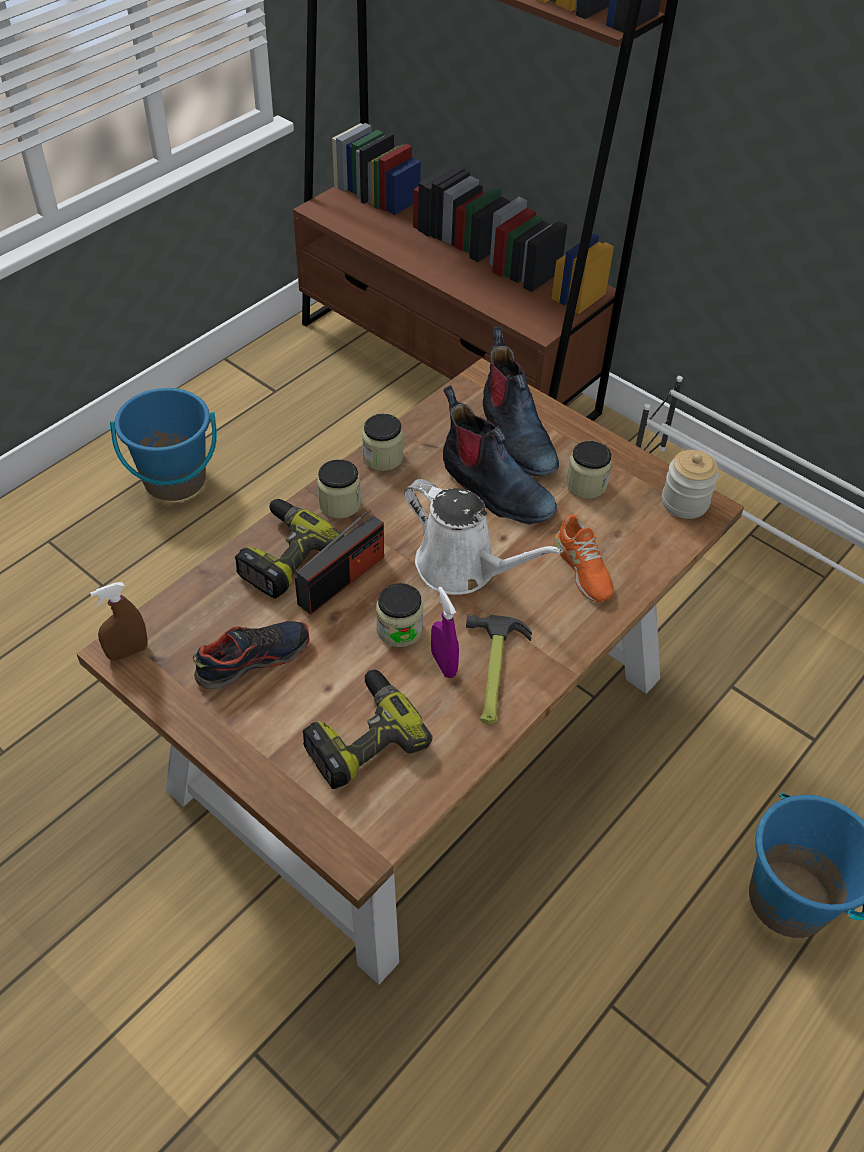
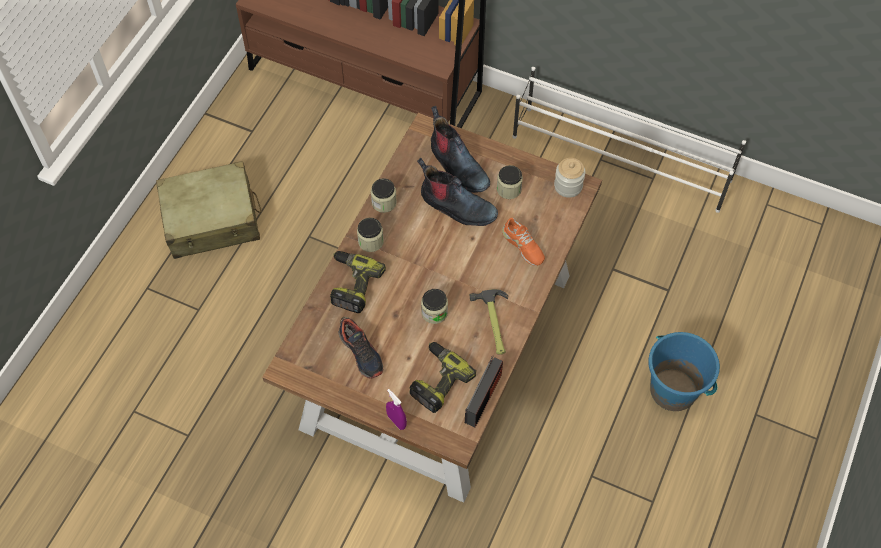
camera: 15 degrees left, 10 degrees up
brown spray bottle [90,582,147,661] -> none
blue bucket [110,388,217,501] -> beige suitcase [156,161,262,259]
shoe [193,621,310,691] -> shoe turned 105 degrees clockwise [338,317,383,379]
radio [295,509,384,615] -> radio moved to [465,355,503,427]
white watering can [404,479,563,595] -> none
purple spray bottle [431,587,459,678] -> purple spray bottle moved to [386,389,407,430]

